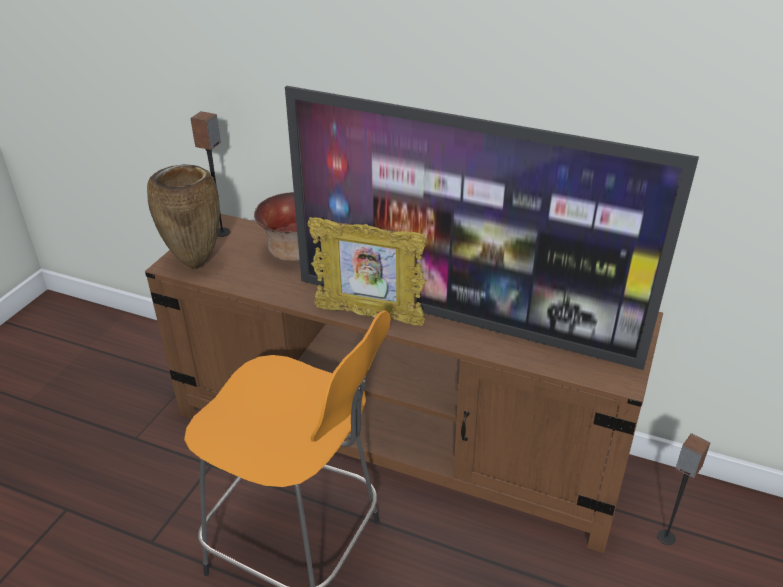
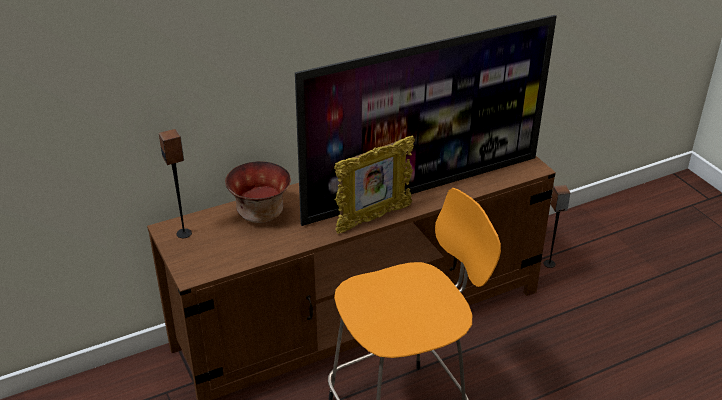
camera: 50 degrees left, 0 degrees up
brown vase [147,164,220,269] -> none

